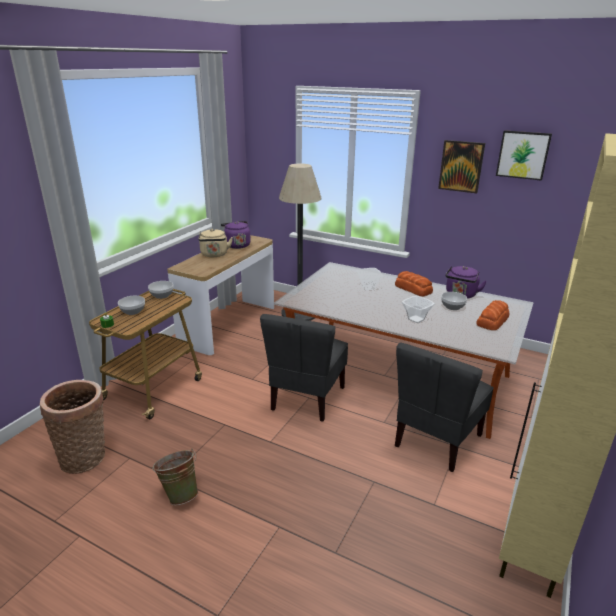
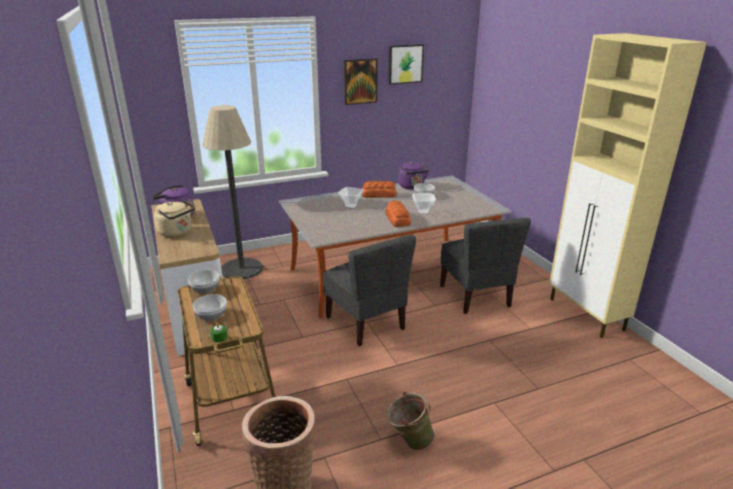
camera: 50 degrees left, 0 degrees up
bread [476,300,509,330] -> bread moved to [385,200,411,227]

